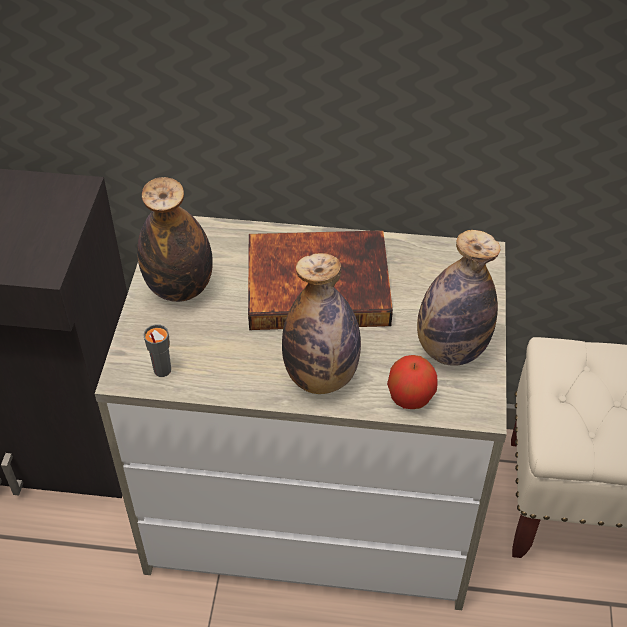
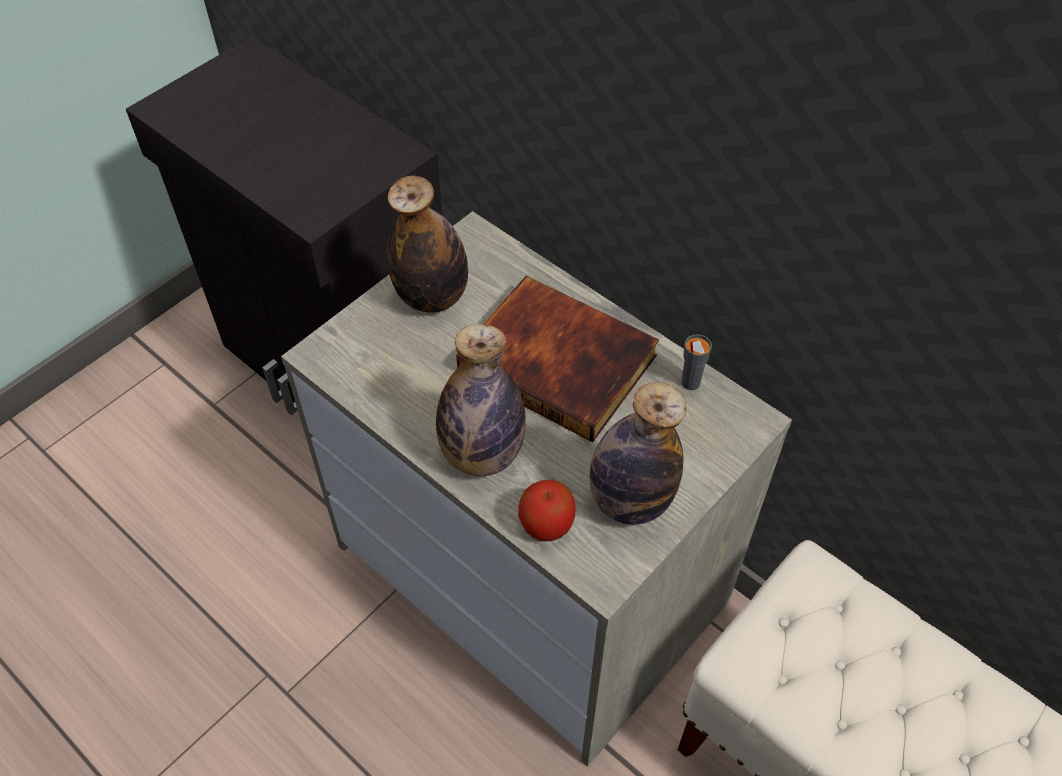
camera: 35 degrees right, 5 degrees up
grey cup [143,324,171,377] -> grey cup moved to [681,334,712,390]

